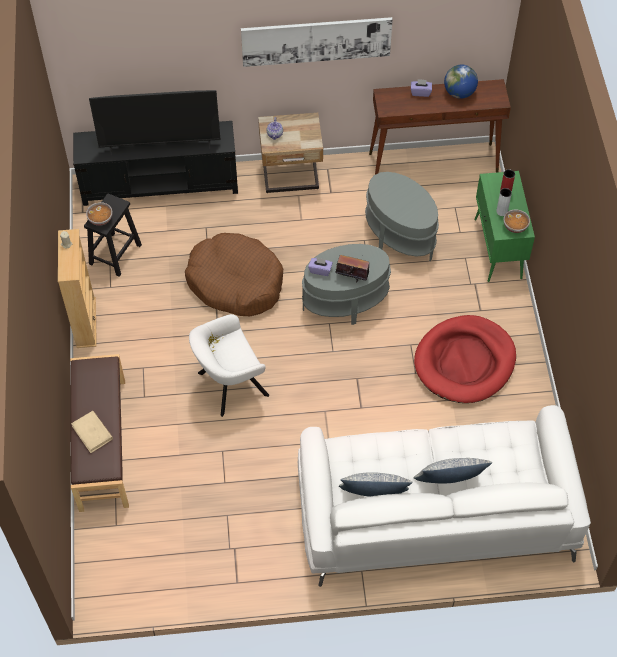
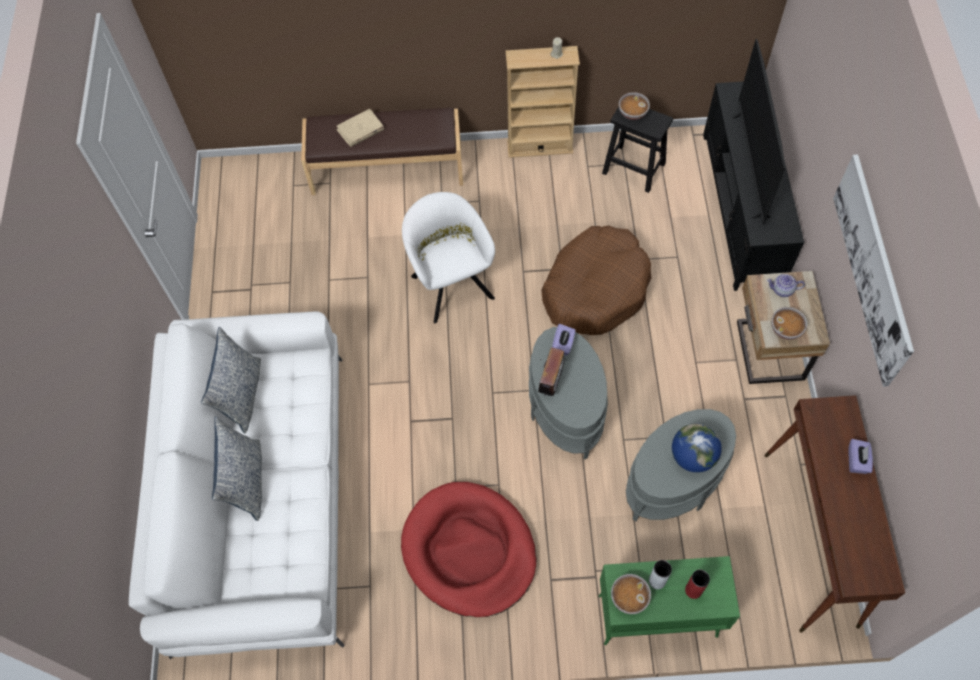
camera: 95 degrees right, 5 degrees up
globe [444,65,478,99] -> globe moved to [672,423,722,473]
none -> bowl [771,307,807,340]

